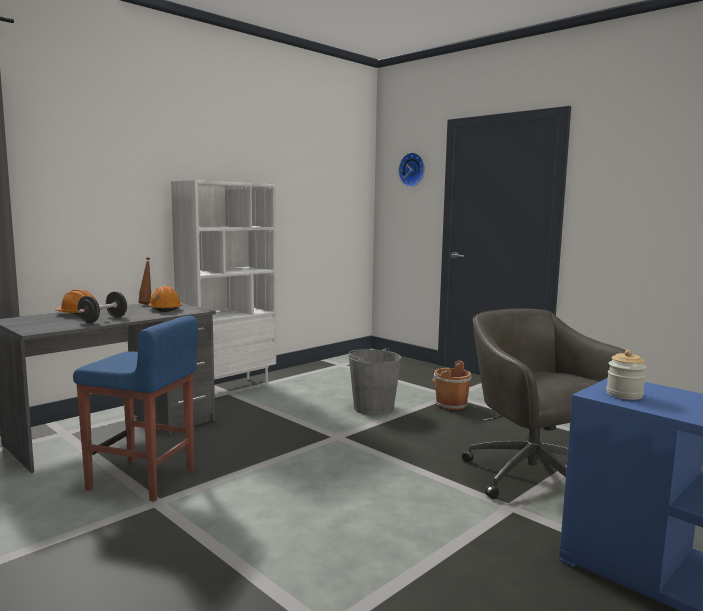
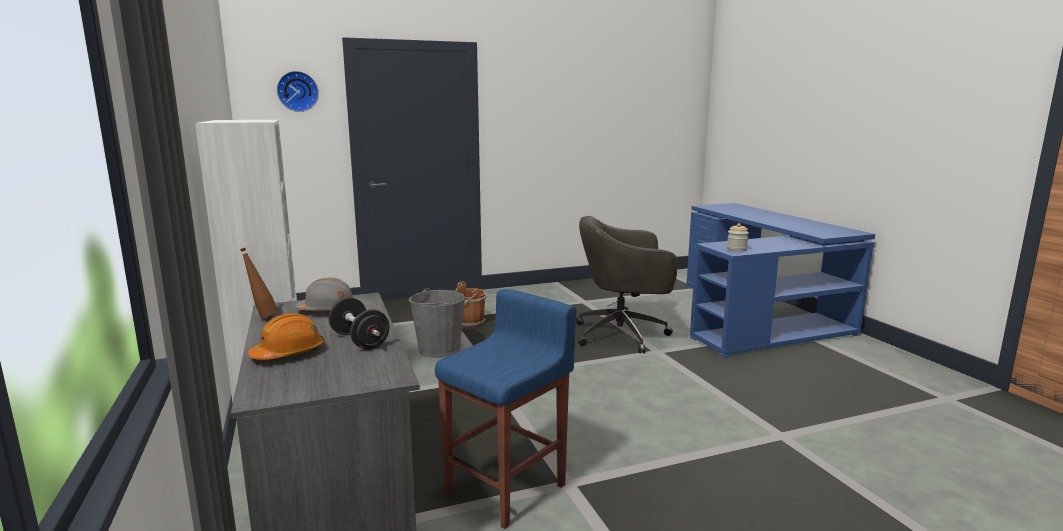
camera: 65 degrees left, 5 degrees up
orange hard hat [149,286,182,312] -> grey hard hat [295,278,353,311]

